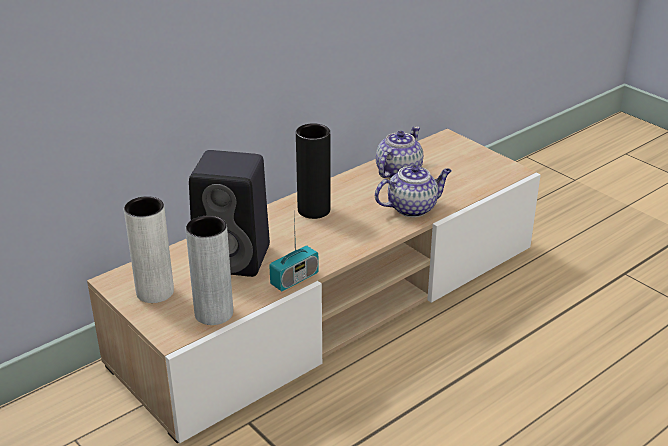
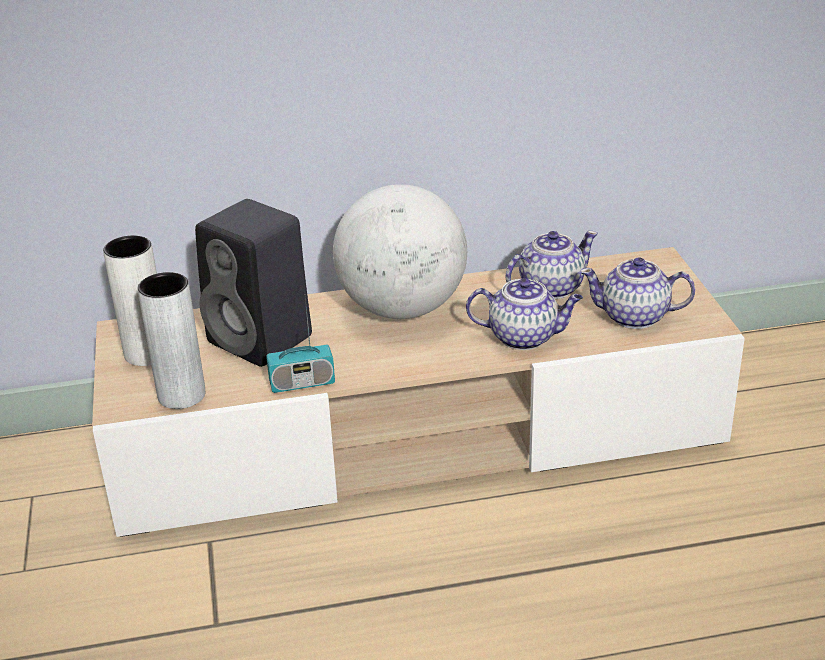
camera: 30 degrees right, 0 degrees up
black vase [296,123,331,219] -> globe [333,184,467,319]
none -> teapot [580,257,695,329]

